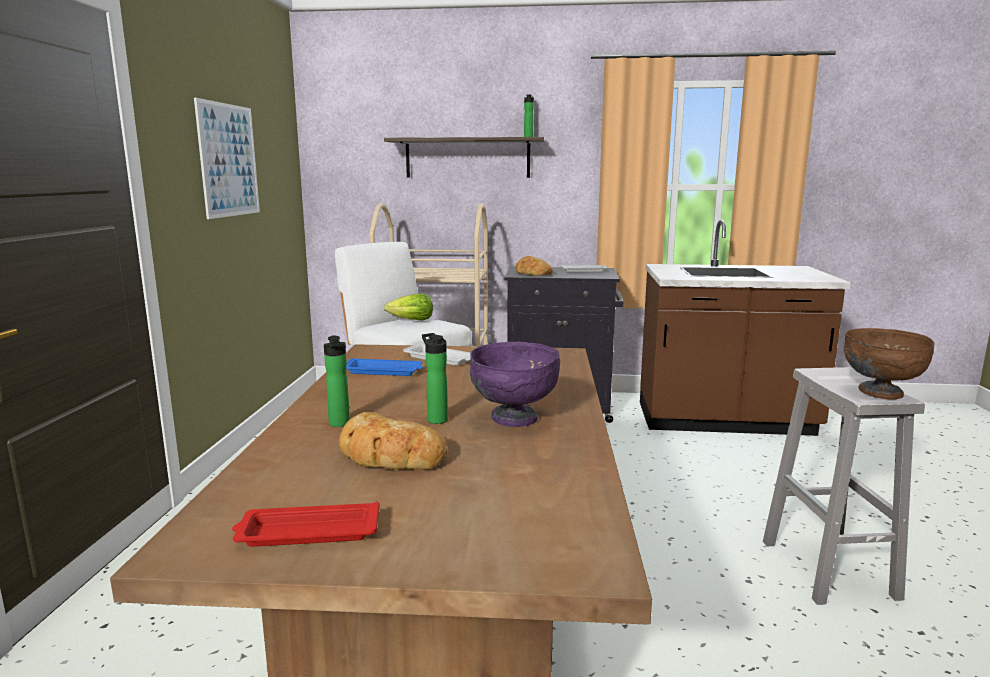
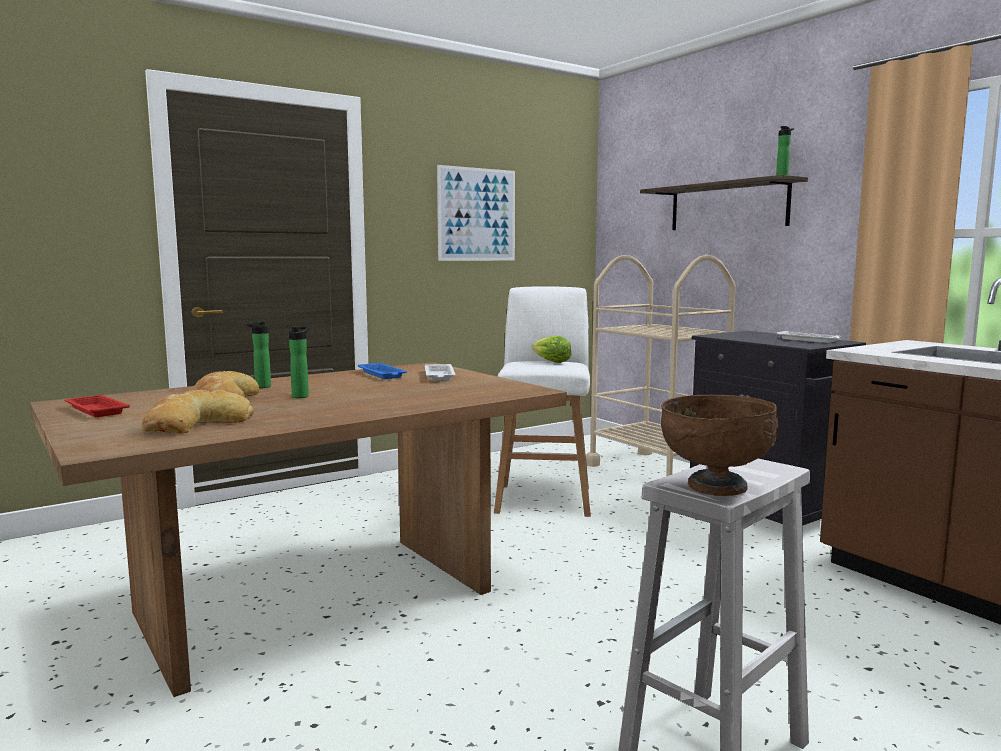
camera: 50 degrees right, 5 degrees down
purple bowl [470,342,560,427] -> none
bread [515,256,553,276] -> bread moved to [142,389,254,434]

